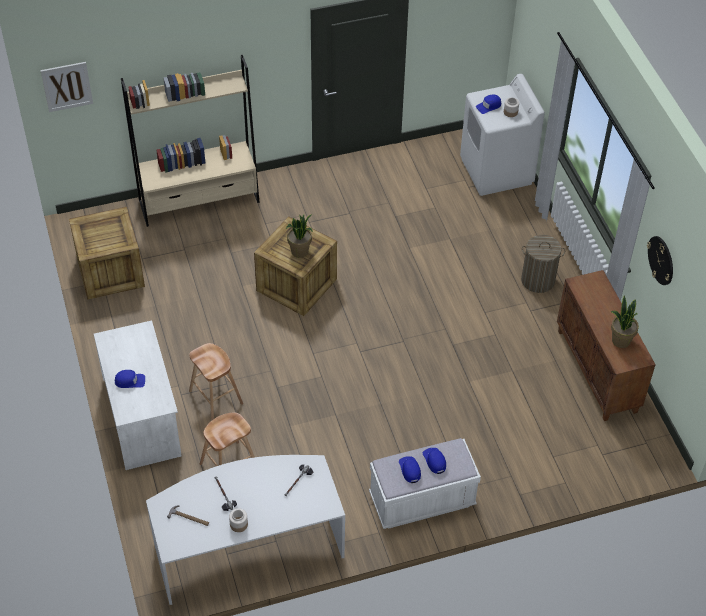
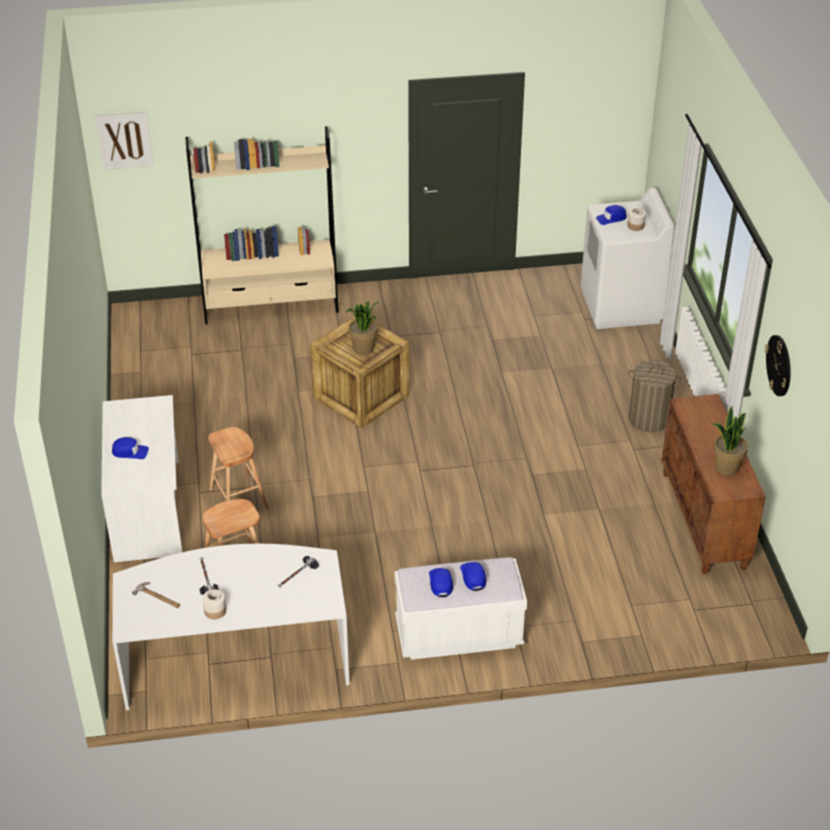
camera: 10 degrees right, 10 degrees down
crate [69,207,145,300] -> none

